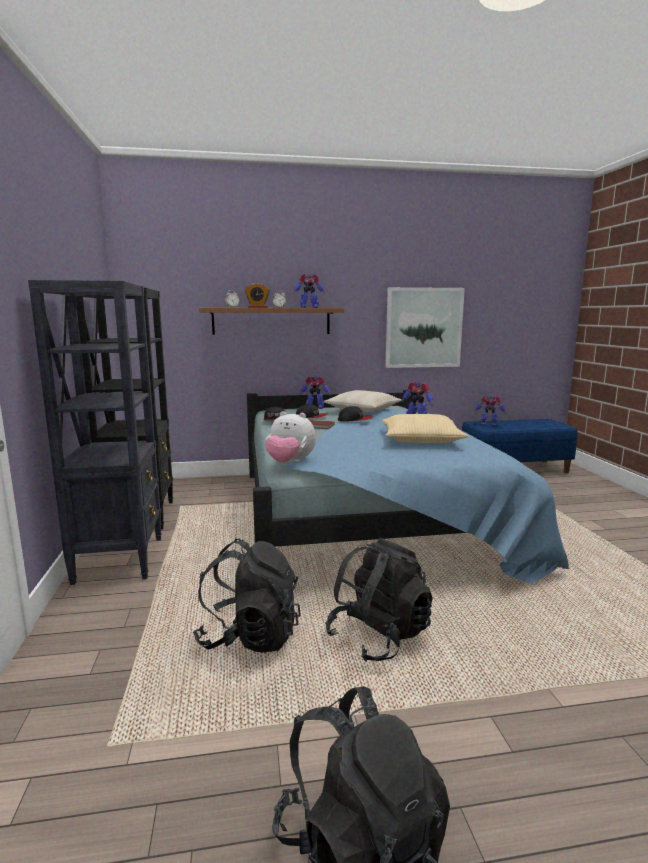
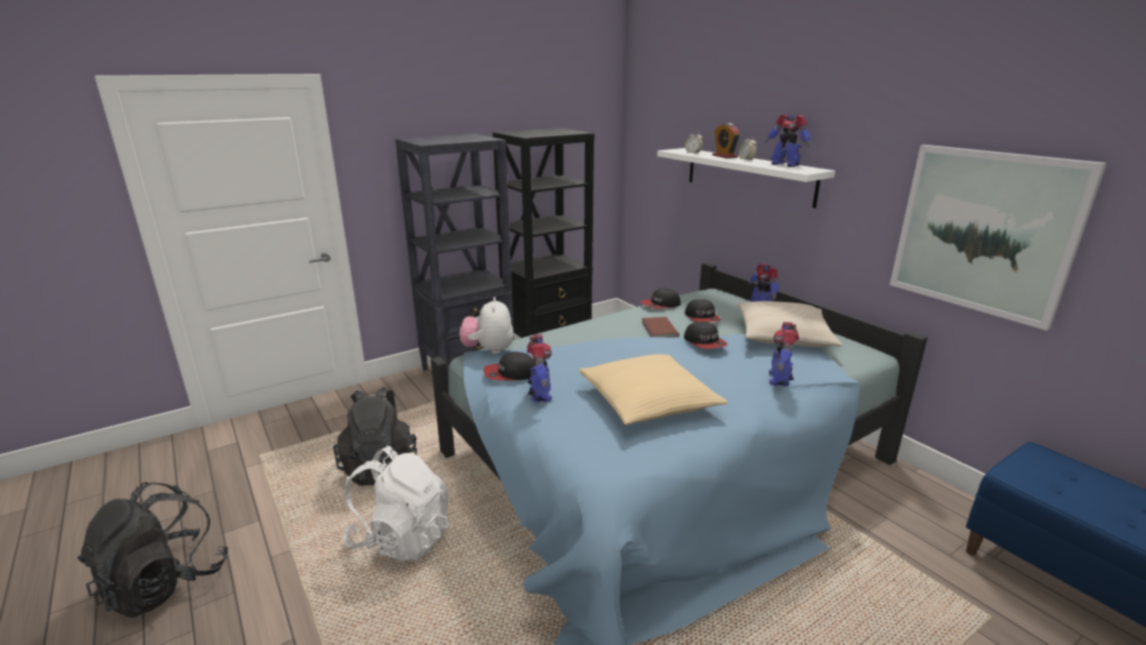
camera: 65 degrees right, 10 degrees up
brown shelf [199,308,344,335] -> white shelf [657,148,835,208]
black backpack [325,538,433,662] -> white backpack [343,446,449,561]
toy robot [474,395,506,426] -> toy robot moved to [527,334,552,402]
none -> cap [483,352,535,381]

